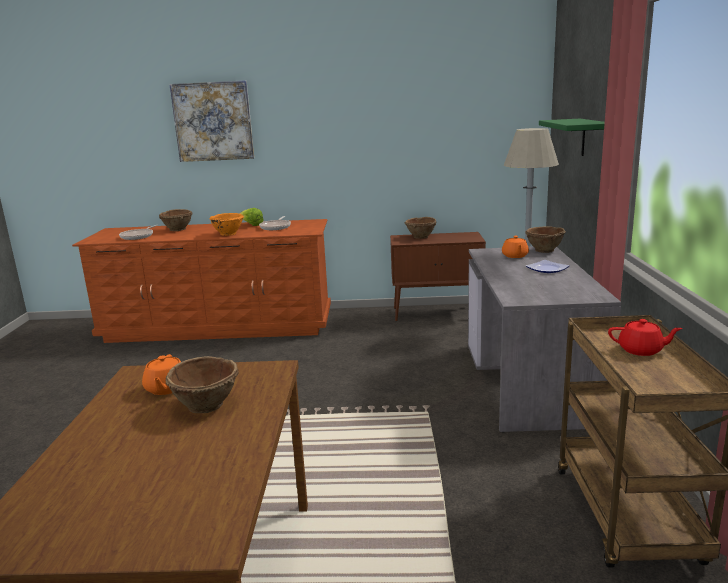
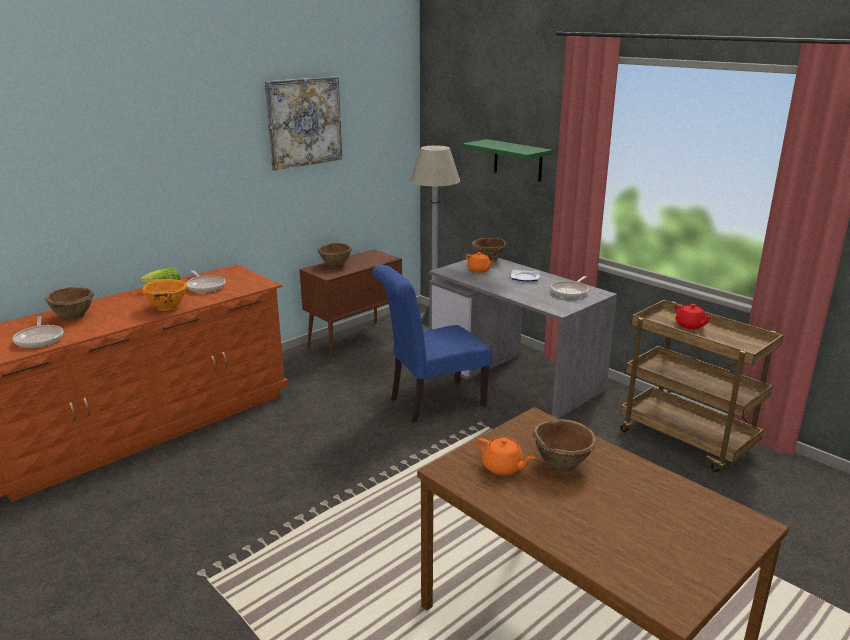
camera: 45 degrees left, 5 degrees up
picture [169,80,254,162] -> picture moved to [265,76,342,170]
red teapot [608,319,683,356] -> red teapot turned 90 degrees clockwise [674,304,713,329]
none -> blue chair [372,265,492,423]
none -> frying pan [551,276,589,298]

